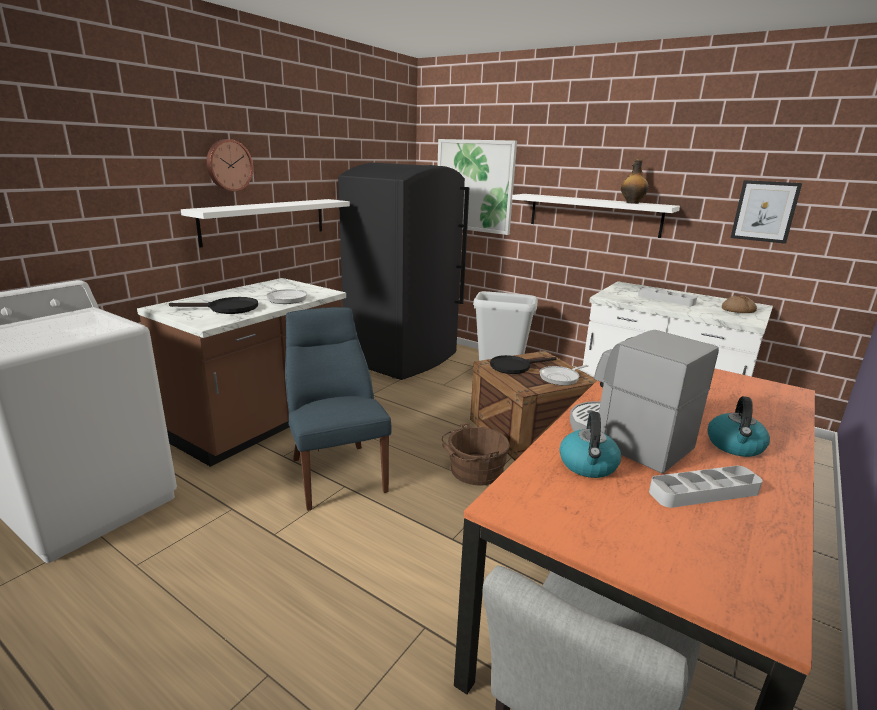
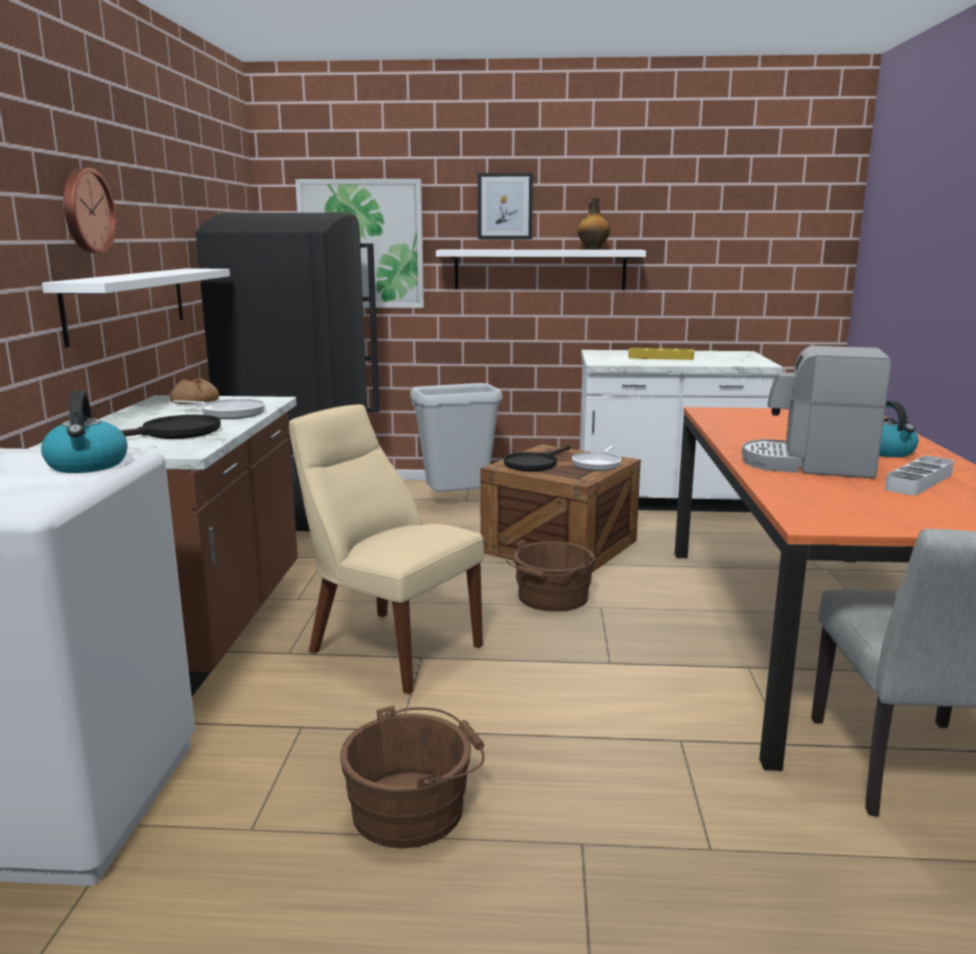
camera: 30 degrees left, 5 degrees down
blue chair [285,307,392,511] -> beige chair [289,404,484,694]
kettle [559,412,621,478] -> kettle moved to [41,391,128,473]
grey tray [638,287,697,306] -> yellow tray [628,348,694,360]
bread [722,296,757,313] -> bread moved to [170,378,219,404]
picture [730,180,802,244] -> picture moved to [478,173,533,239]
none -> brown bucket [340,706,485,848]

